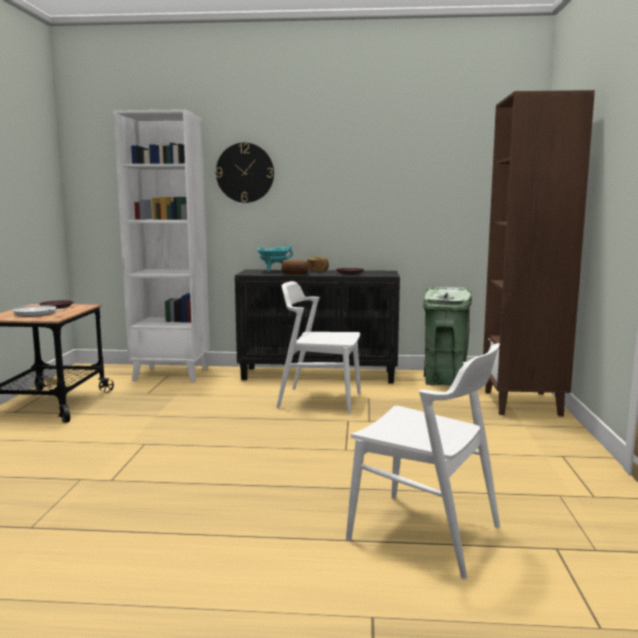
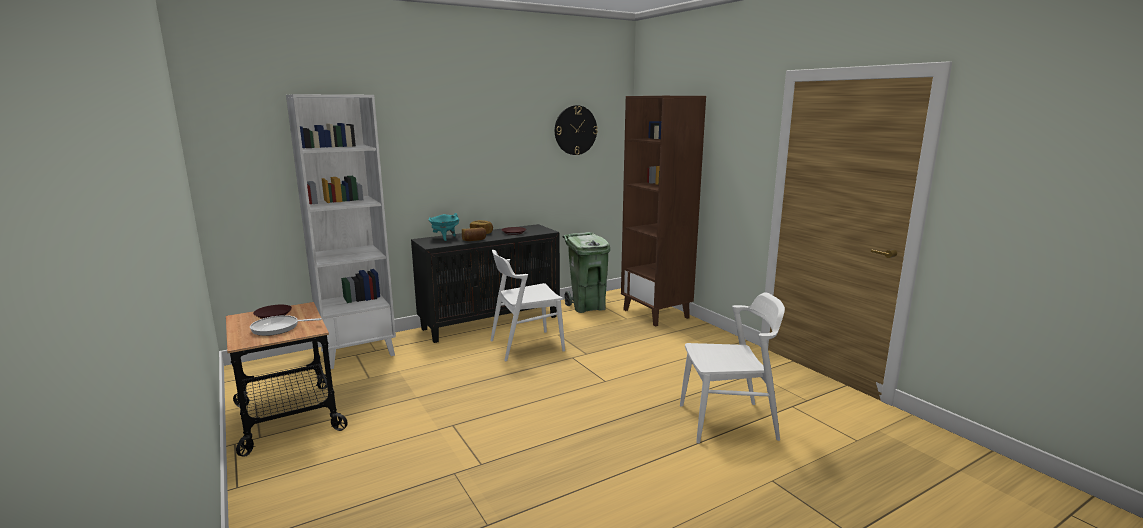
camera: 35 degrees left, 5 degrees up
wall clock [216,143,274,203] -> wall clock moved to [555,105,598,155]

